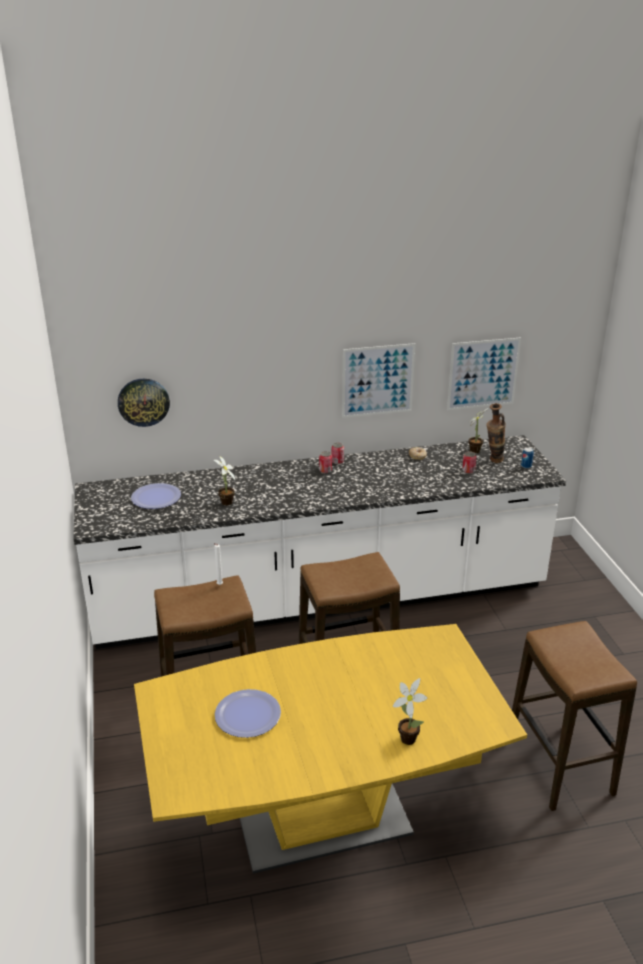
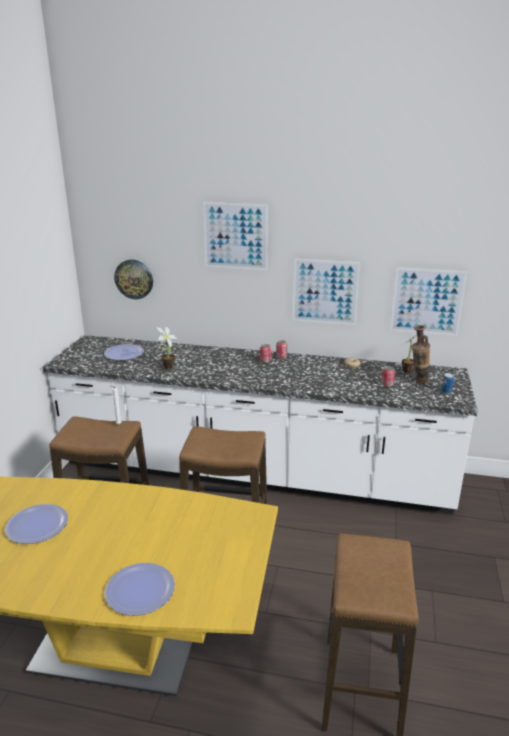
camera: 25 degrees right, 5 degrees down
potted plant [393,678,428,745] -> plate [105,563,175,616]
none -> picture [203,202,268,270]

